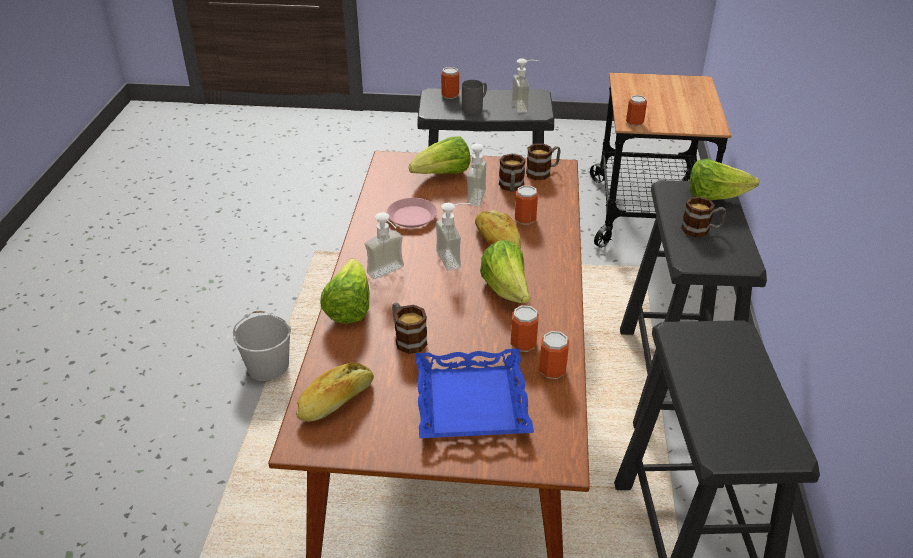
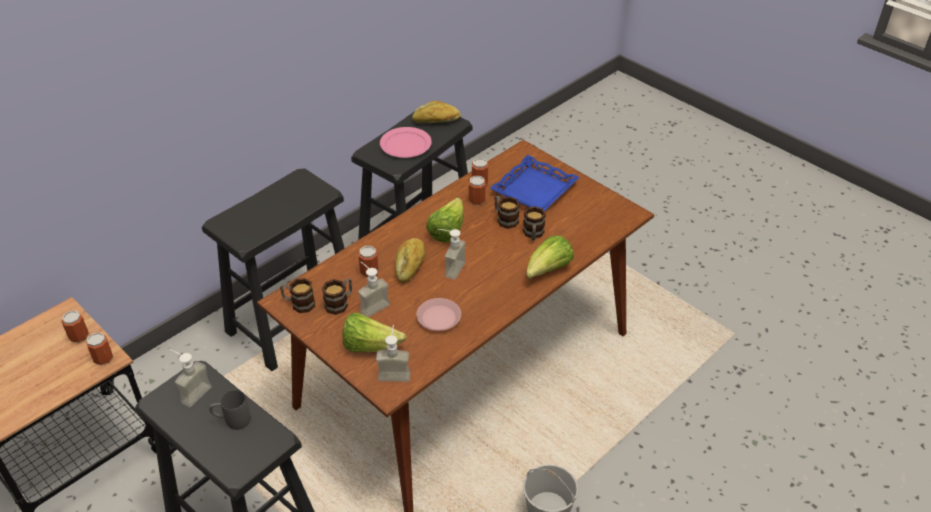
camera: 140 degrees left, 5 degrees up
bread [296,363,374,421] -> bread moved to [412,100,461,123]
soap dispenser [365,212,404,279] -> soap dispenser moved to [376,325,410,382]
can [441,67,459,99] -> can moved to [61,311,89,343]
mug [681,196,726,237] -> mug moved to [494,196,520,229]
lettuce [690,159,759,200] -> none
none -> pink plate [380,127,432,158]

